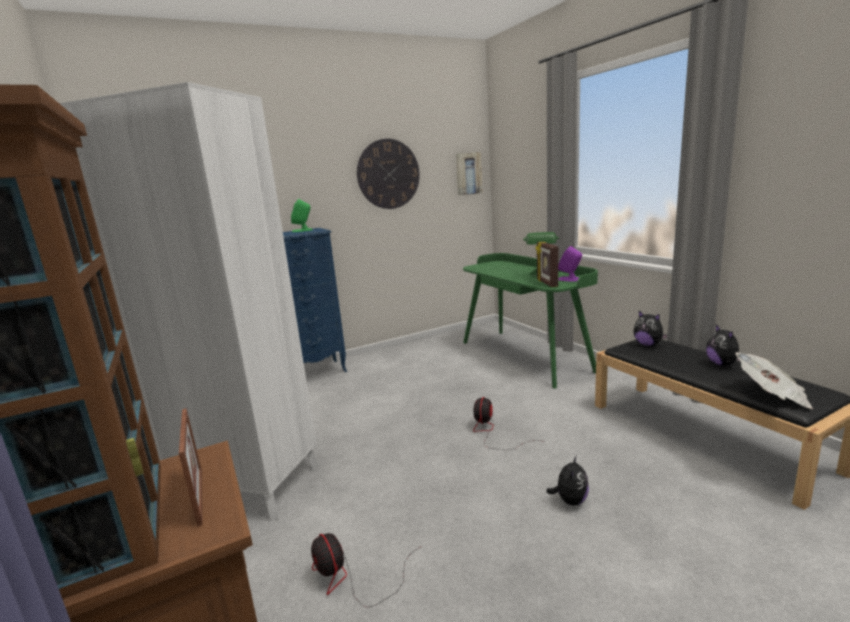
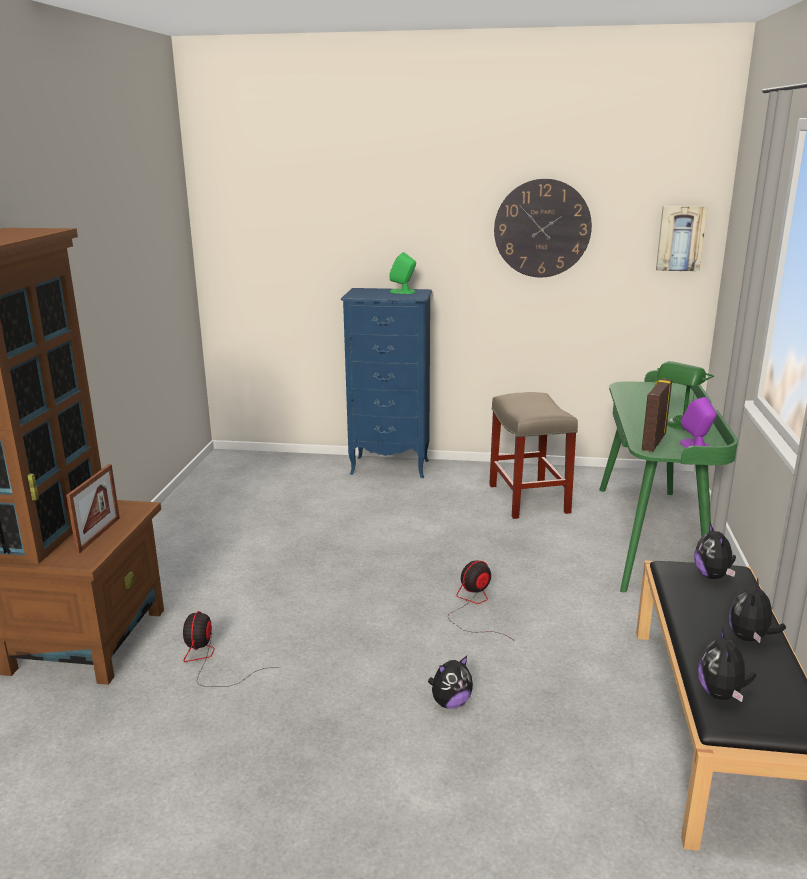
camera: 35 degrees right, 5 degrees up
white wardrobe [59,82,319,521] -> none
newspaper [735,352,813,409] -> plush toy [698,627,756,702]
none -> beige stool [489,392,578,519]

